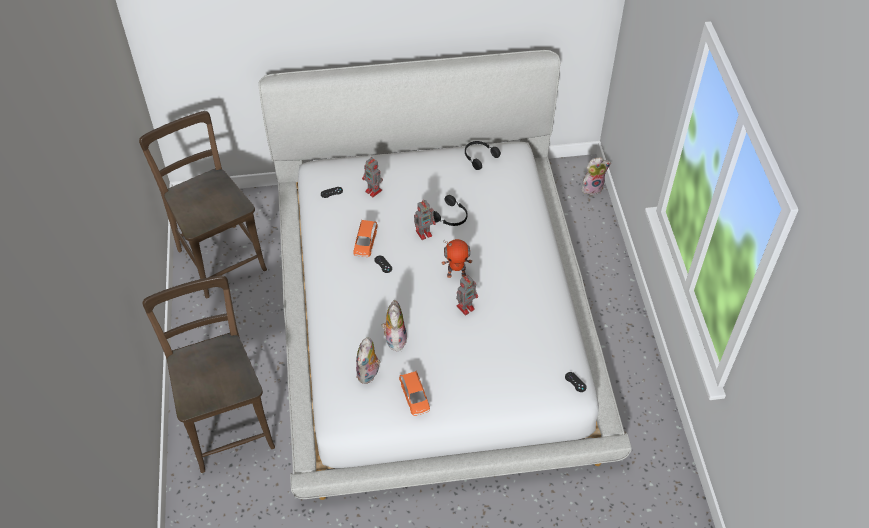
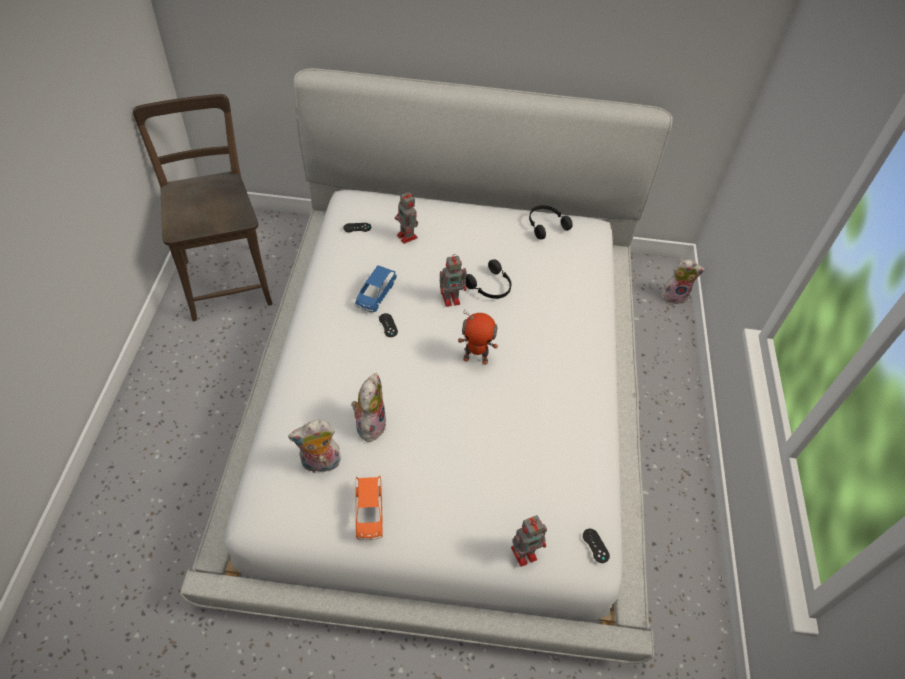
camera: 10 degrees right, 0 degrees up
brown chair [143,275,275,473] -> none
orange toy car [353,220,378,257] -> blue toy car [355,265,397,312]
plush toy [356,337,381,384] -> plush toy turned 45 degrees clockwise [288,420,341,473]
toy robot [456,275,478,315] -> toy robot moved to [511,515,547,567]

